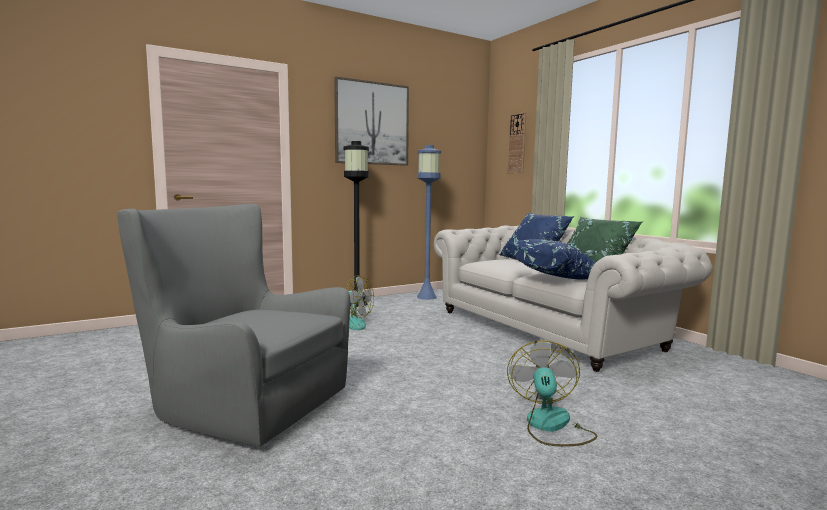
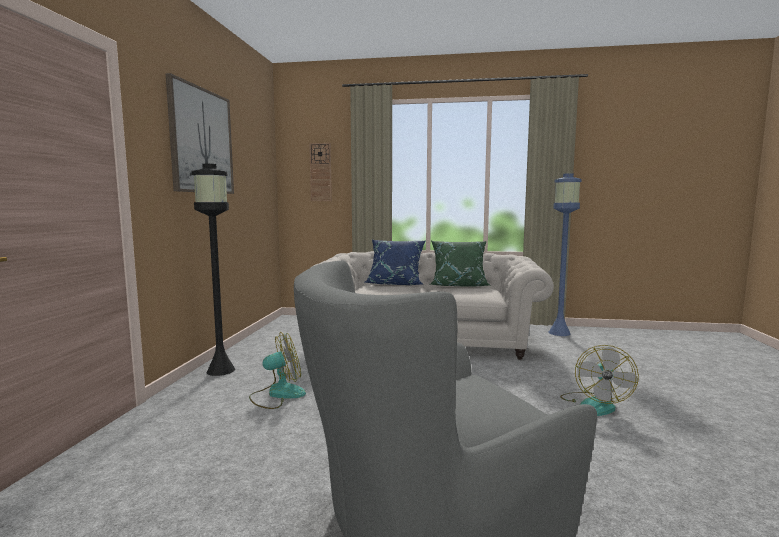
camera: 50 degrees left, 0 degrees up
blue floor lamp [417,145,441,300] -> blue floor lamp moved to [549,173,582,336]
blue pillow [507,239,596,279] -> none
fan [507,341,598,446] -> fan turned 120 degrees counterclockwise [560,345,639,416]

